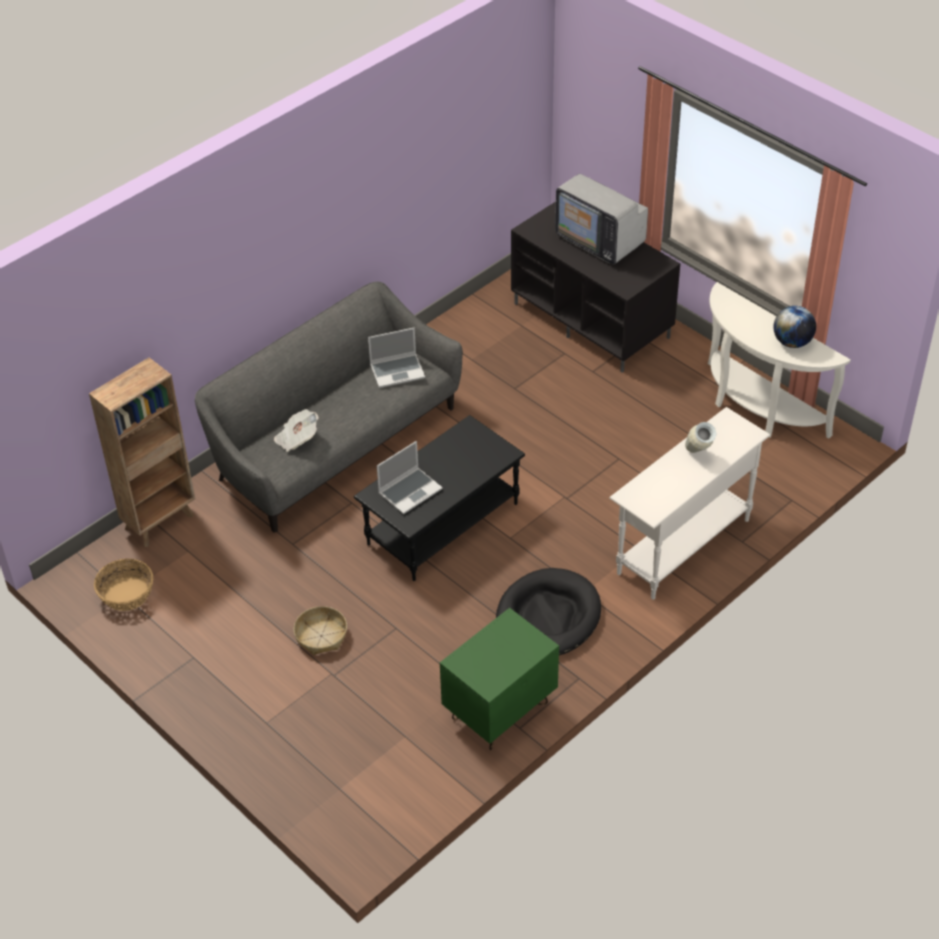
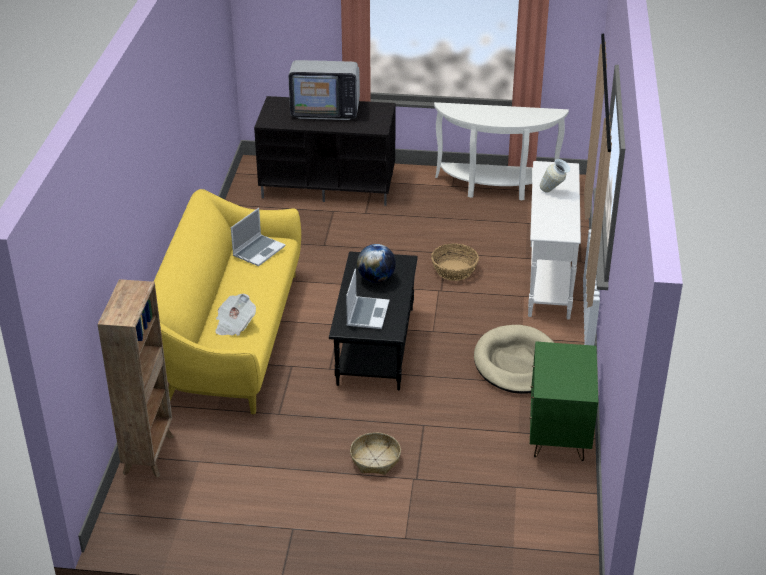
camera: 40 degrees left, 10 degrees down
basket [94,559,153,611] -> basket moved to [431,244,479,281]
grey sofa [195,282,463,533] -> yellow sofa [154,189,301,414]
black dog bed [496,568,601,655] -> beige dog bed [474,325,554,394]
globe [774,306,816,348] -> globe moved to [357,244,396,283]

